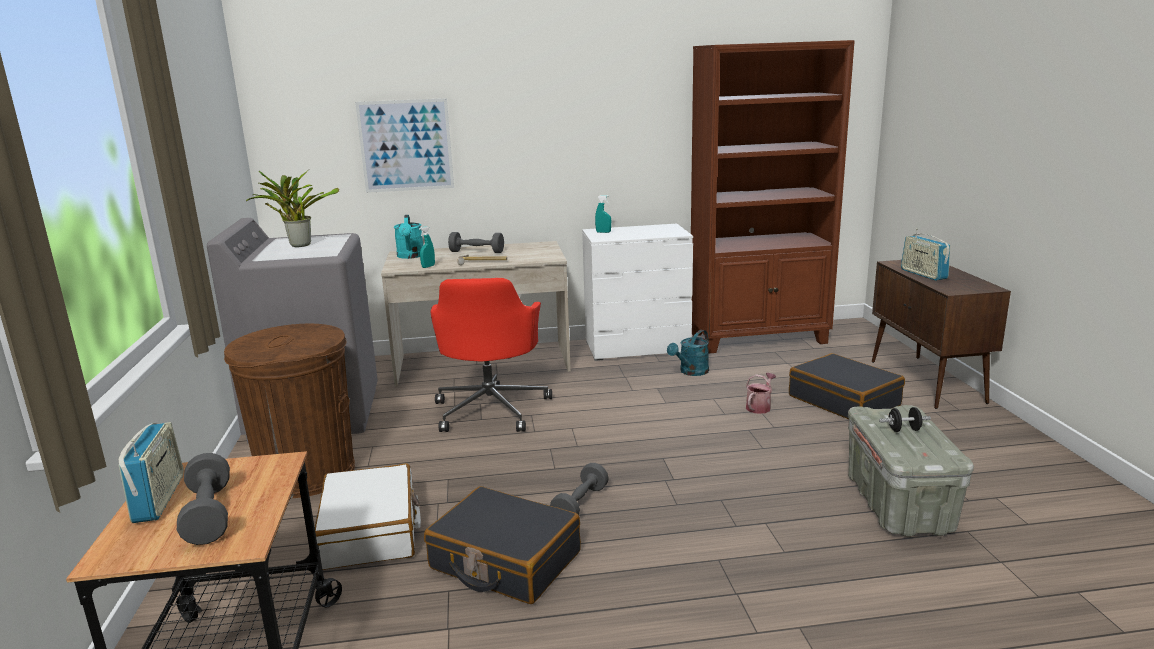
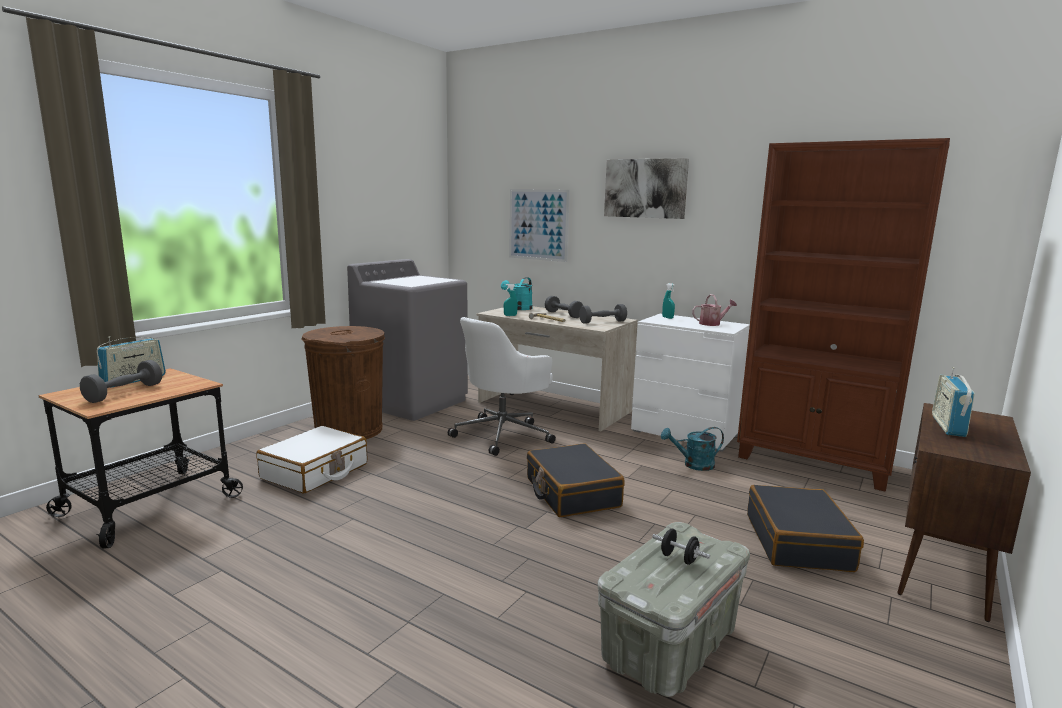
camera: 40 degrees right, 5 degrees down
potted plant [246,170,339,247] -> none
black suitcase [424,486,581,604] -> black suitcase moved to [527,443,625,517]
red office chair [430,278,552,432] -> white office chair [448,317,556,456]
grey dumbbell [550,463,609,515] -> grey dumbbell moved to [579,304,627,324]
watering can [746,373,776,414] -> watering can moved to [692,294,737,326]
none -> picture [604,158,689,219]

